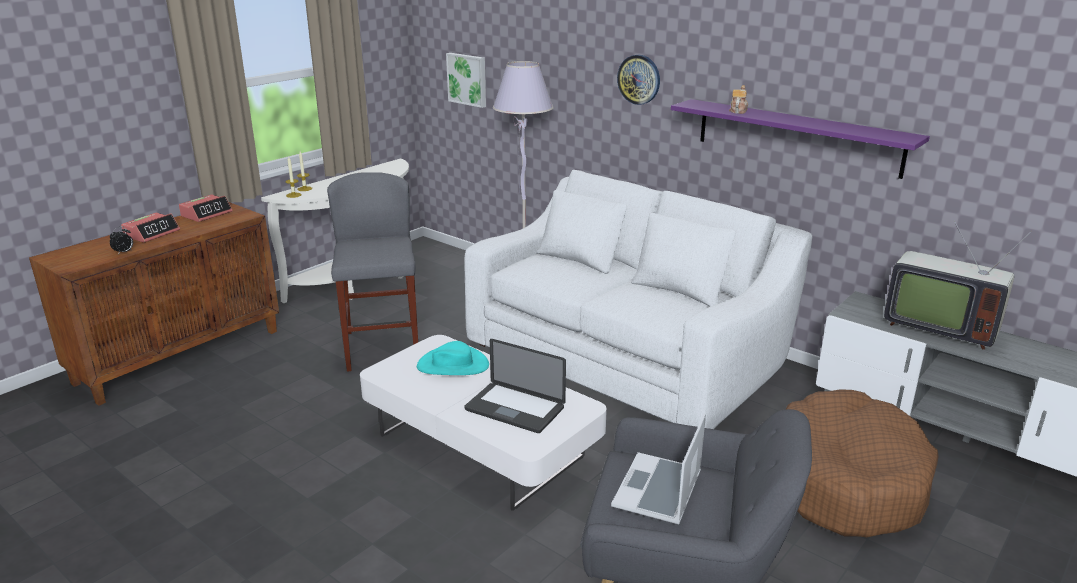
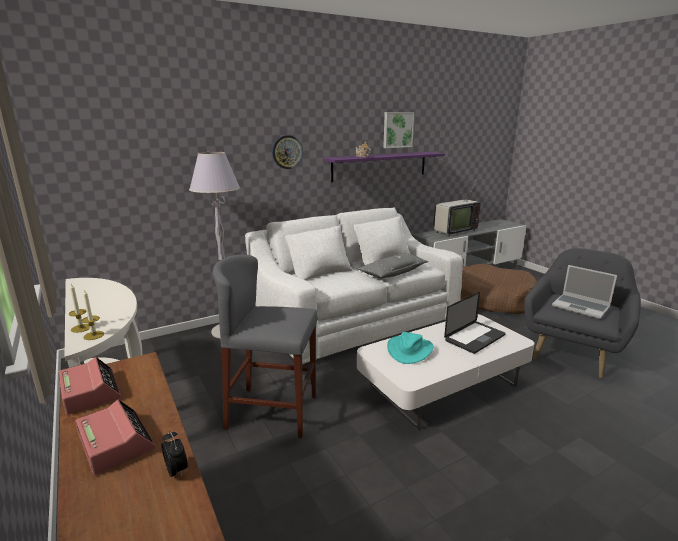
camera: 70 degrees left, 5 degrees down
picture [446,53,486,108] -> picture moved to [383,112,414,148]
none -> grey pillow [357,253,428,278]

